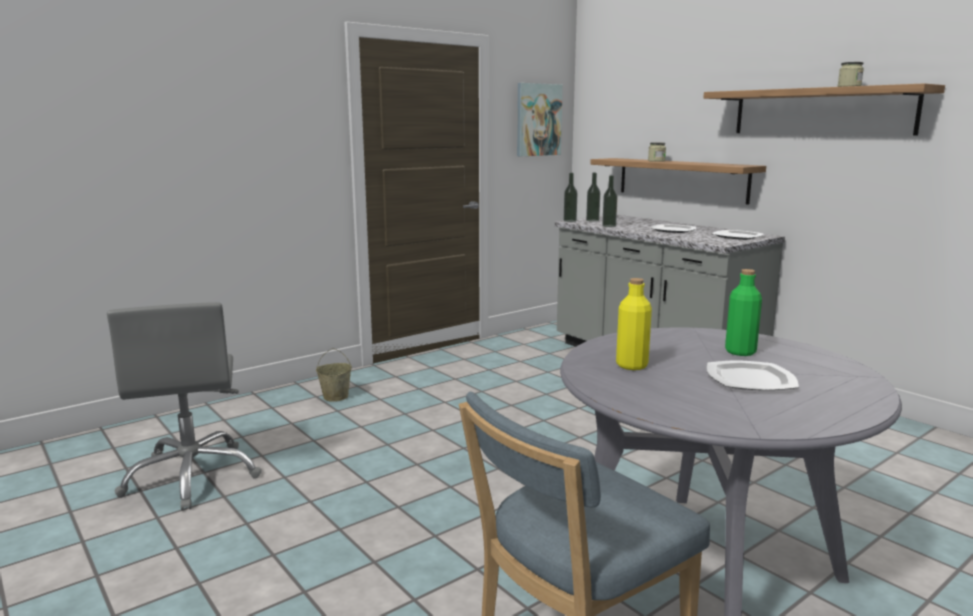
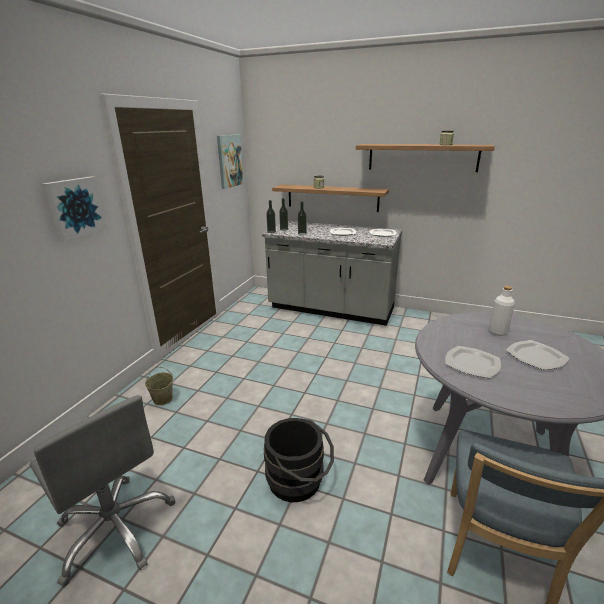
camera: 30 degrees left, 10 degrees up
yellow bottle [616,278,652,370] -> plate [445,346,501,378]
green bottle [725,269,762,356] -> white bottle [489,286,515,336]
none -> picture [42,176,107,242]
none -> black bucket [264,418,334,502]

